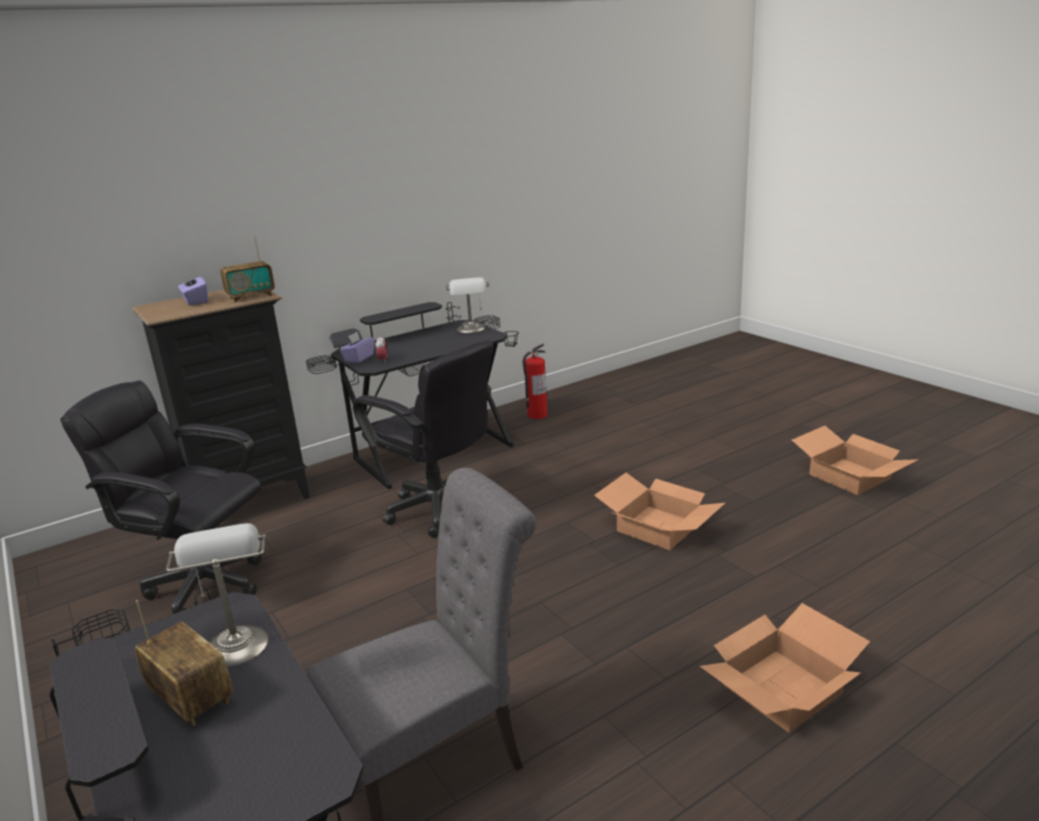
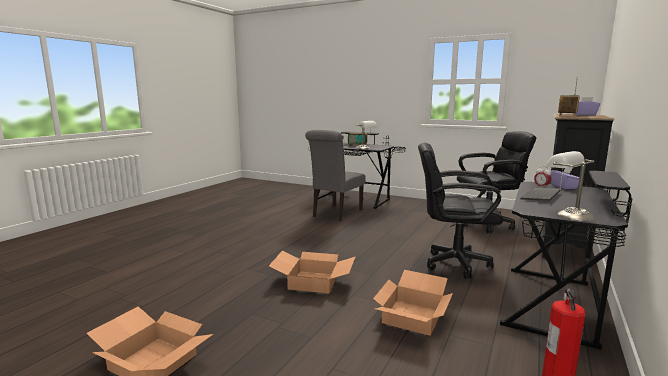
camera: 150 degrees right, 10 degrees down
cardboard box [700,603,870,733] -> cardboard box moved to [373,270,453,336]
none -> keyboard [521,188,560,201]

